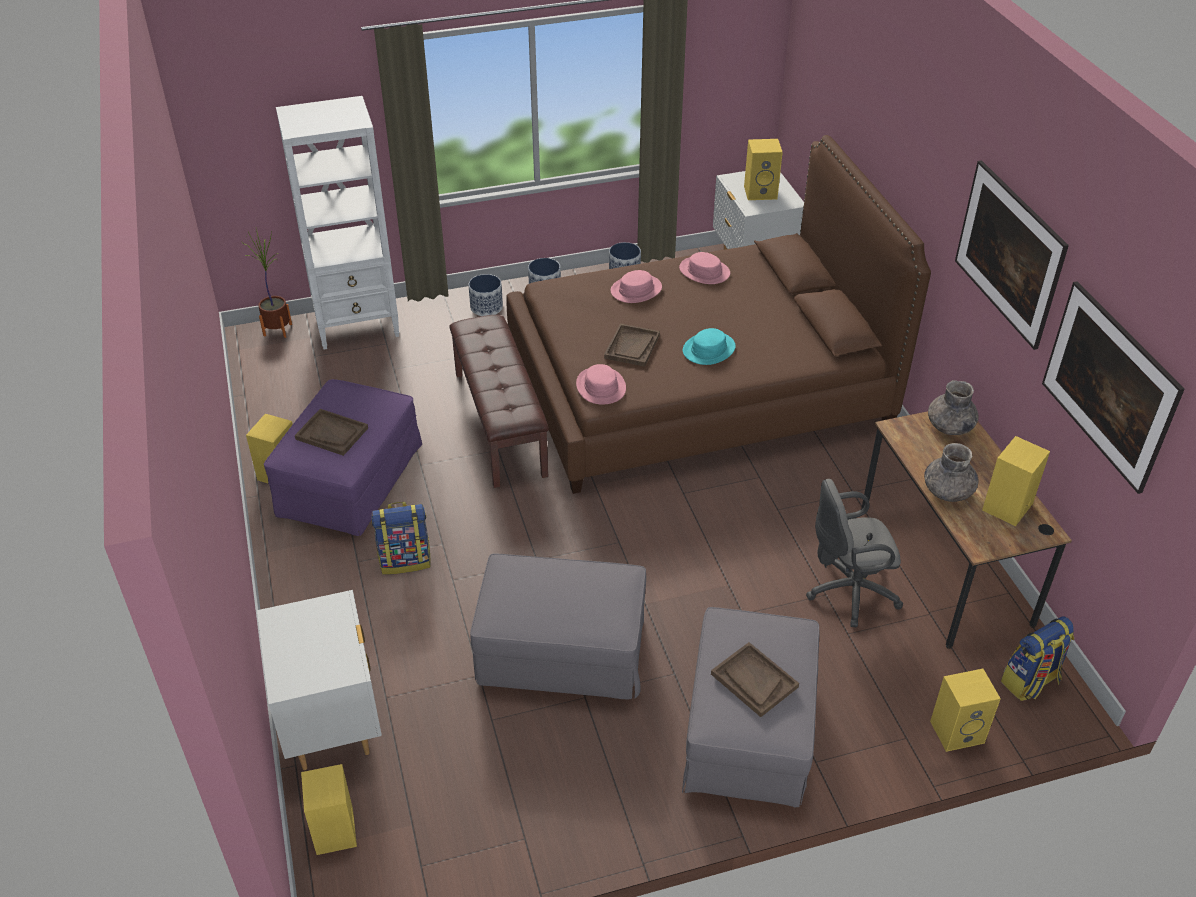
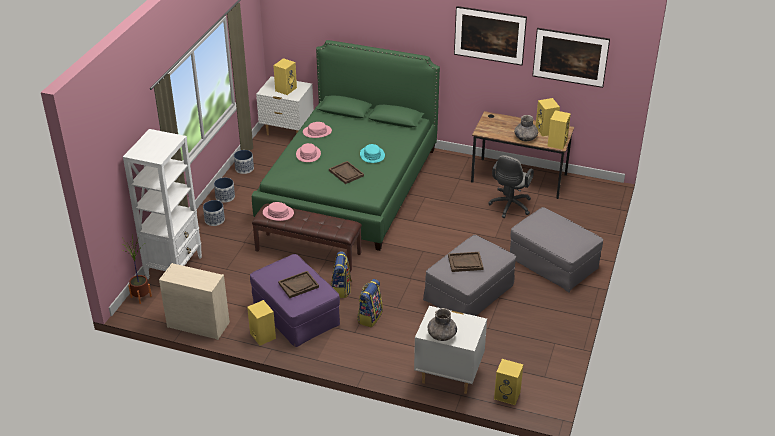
camera: 55 degrees left, 5 degrees down
brown bed [506,135,931,494] -> green bed [252,40,440,251]
pink hat [576,364,626,404] -> pink hat moved to [263,202,294,221]
brown tray [711,642,799,717] -> brown tray moved to [448,252,484,272]
grey vase [928,380,978,435] -> grey vase moved to [428,308,457,341]
yellow speaker [930,669,1001,752] -> yellow speaker moved to [547,110,571,150]
backpack [1001,616,1074,701] -> backpack moved to [331,251,352,298]
none -> beige dresser [159,263,230,340]

